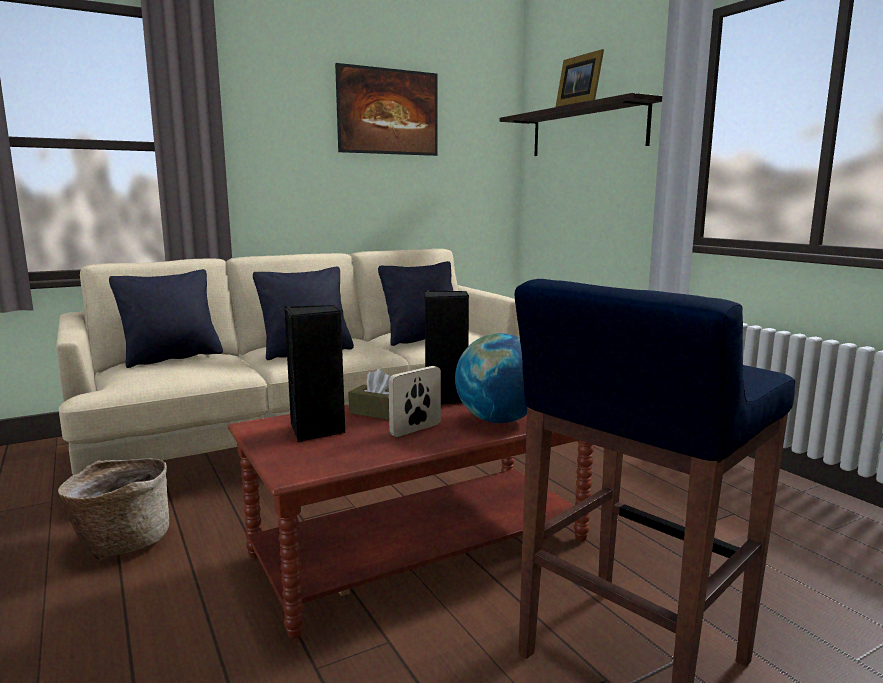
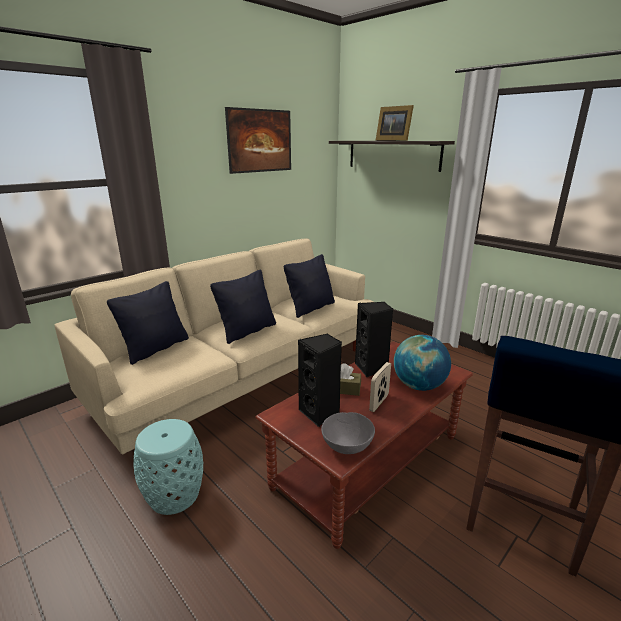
camera: 15 degrees left, 10 degrees up
basket [58,458,169,560] -> turquoise stool [133,419,203,515]
none -> grey bowl [321,412,375,454]

